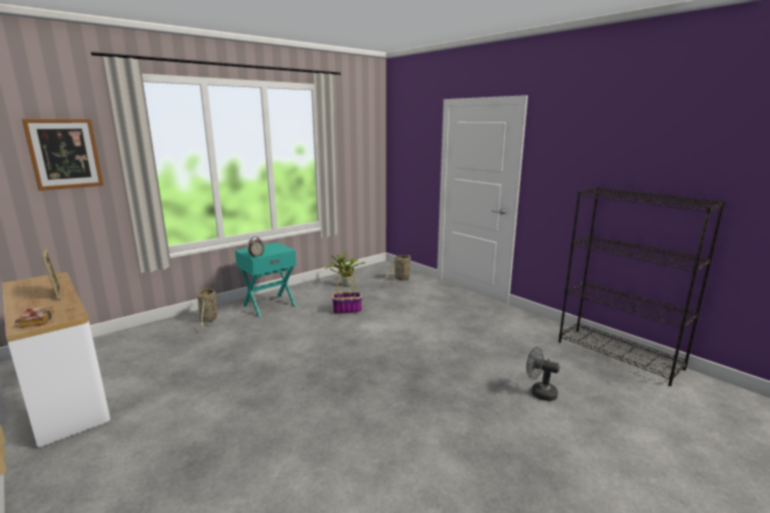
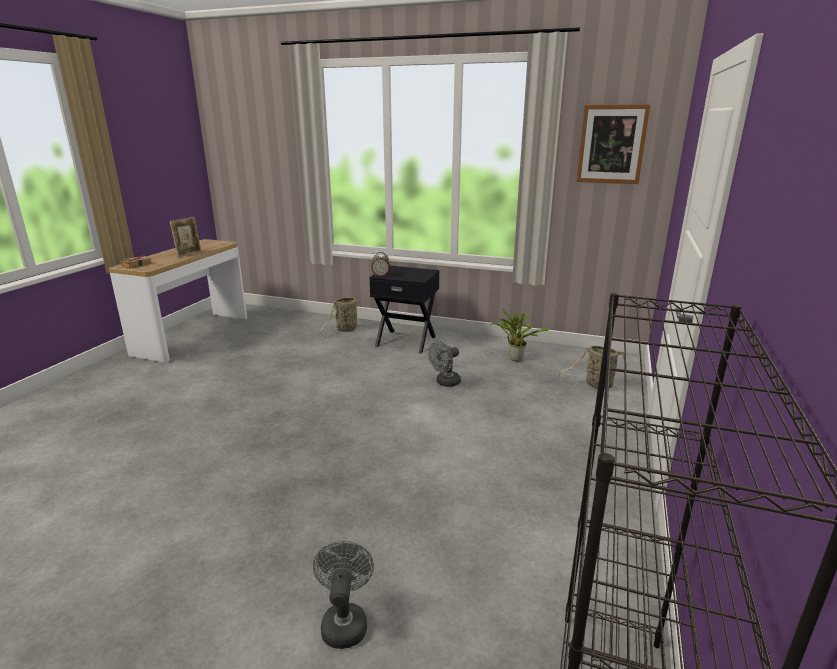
camera: 60 degrees right, 5 degrees up
picture [22,119,104,191] -> picture moved to [576,104,650,184]
turquoise nightstand [235,243,296,317] -> black nightstand [369,266,439,354]
basket [332,272,362,315] -> grey fan [428,341,461,387]

